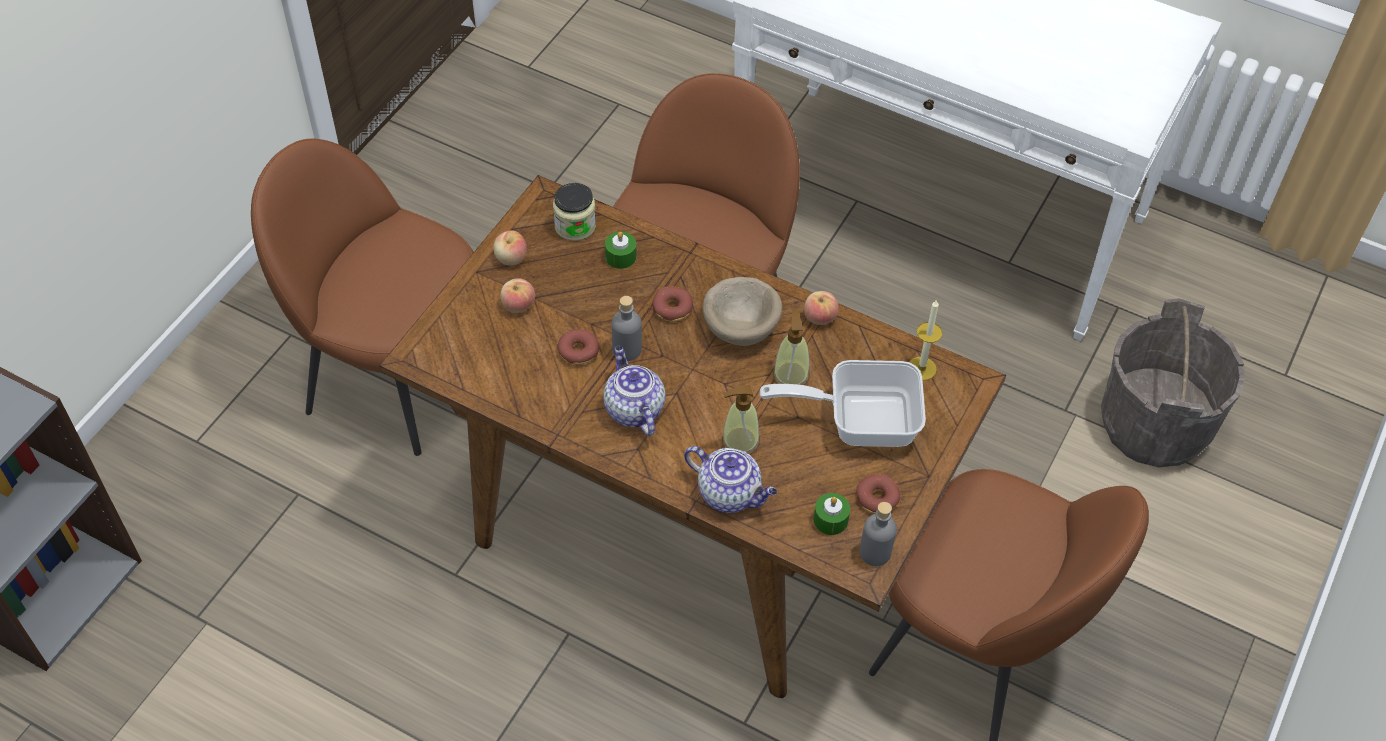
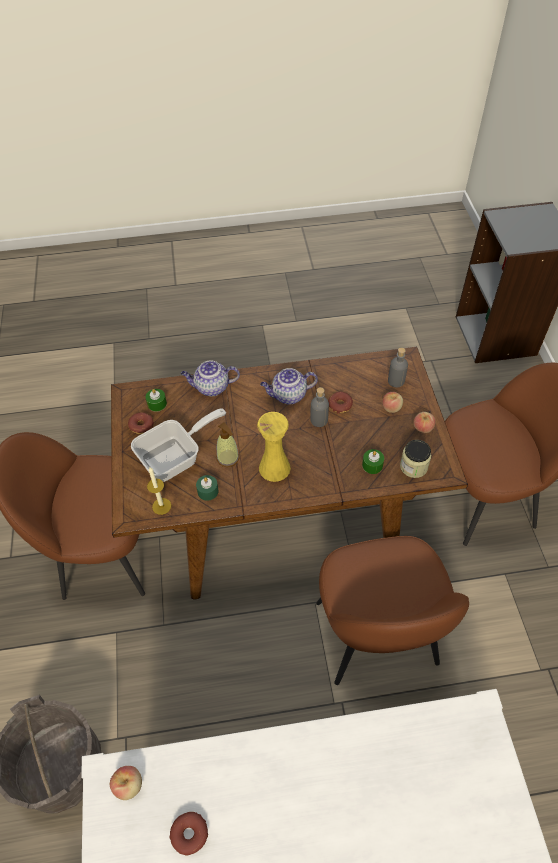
camera: 145 degrees right, 0 degrees up
teapot [603,346,665,436] -> teapot turned 135 degrees clockwise [260,368,318,405]
donut [652,286,693,322] -> donut moved to [169,812,208,856]
beige bowl [703,277,782,346] -> yellow vase [257,412,291,482]
soap dispenser [722,385,760,455] -> none
apple [804,291,839,325] -> apple moved to [110,766,142,800]
grey bottle [859,502,897,566] -> grey bottle moved to [388,348,408,387]
none -> green candle [196,475,219,501]

